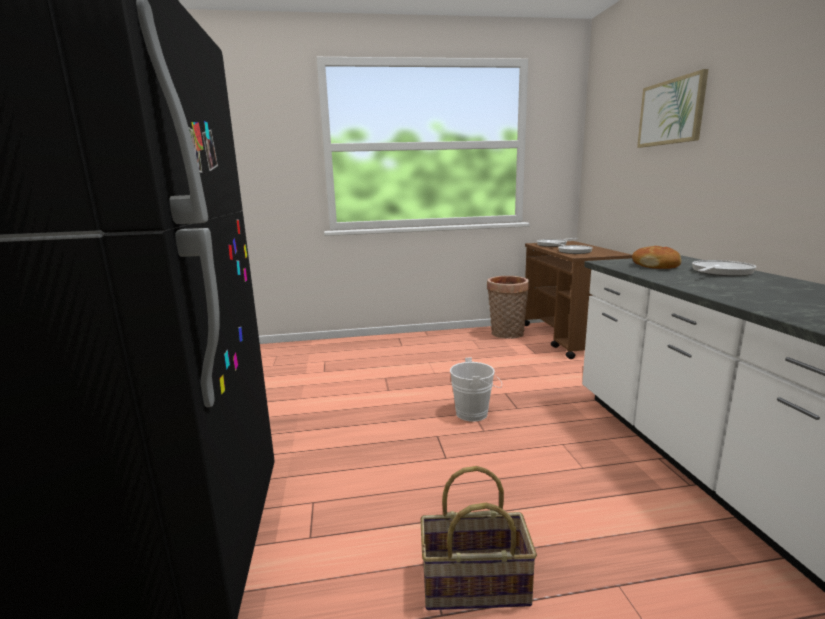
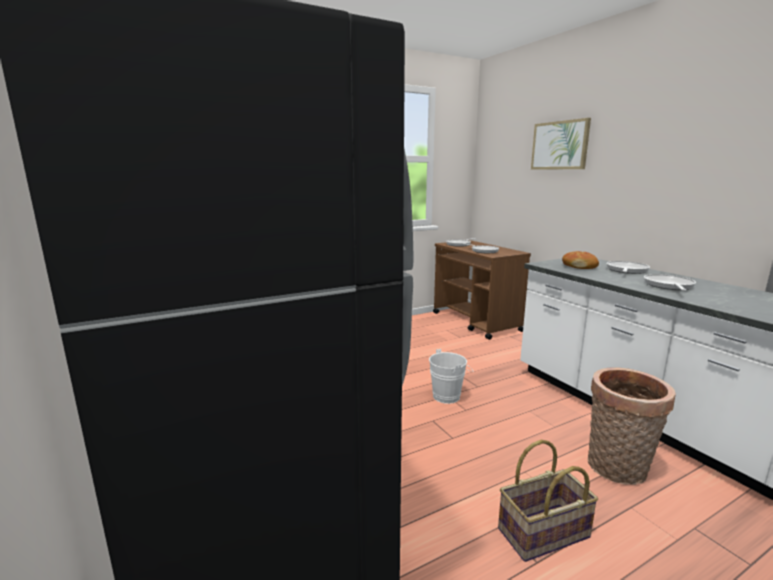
camera: 20 degrees left, 0 degrees up
basket [487,276,529,339] -> basket moved to [587,368,676,485]
none -> frying pan [644,274,696,291]

